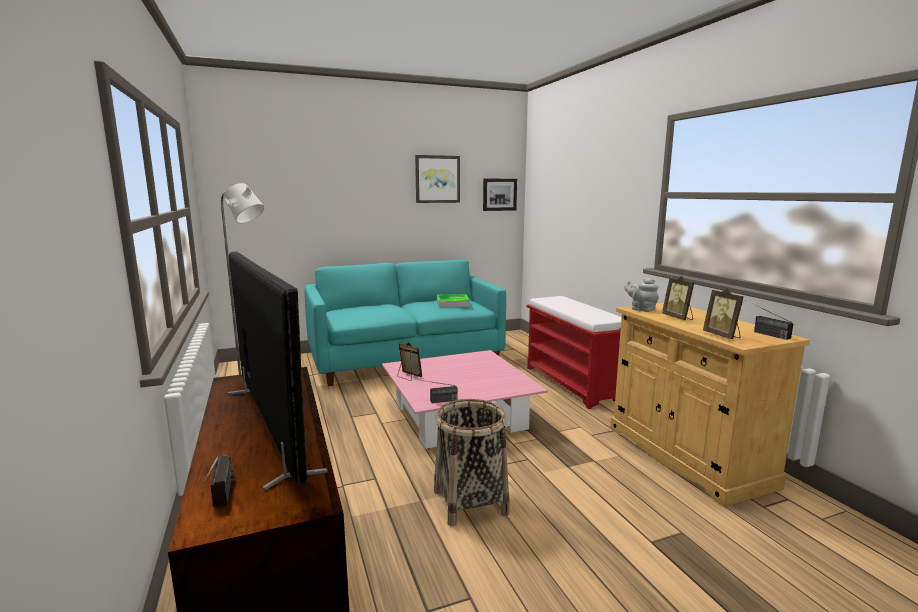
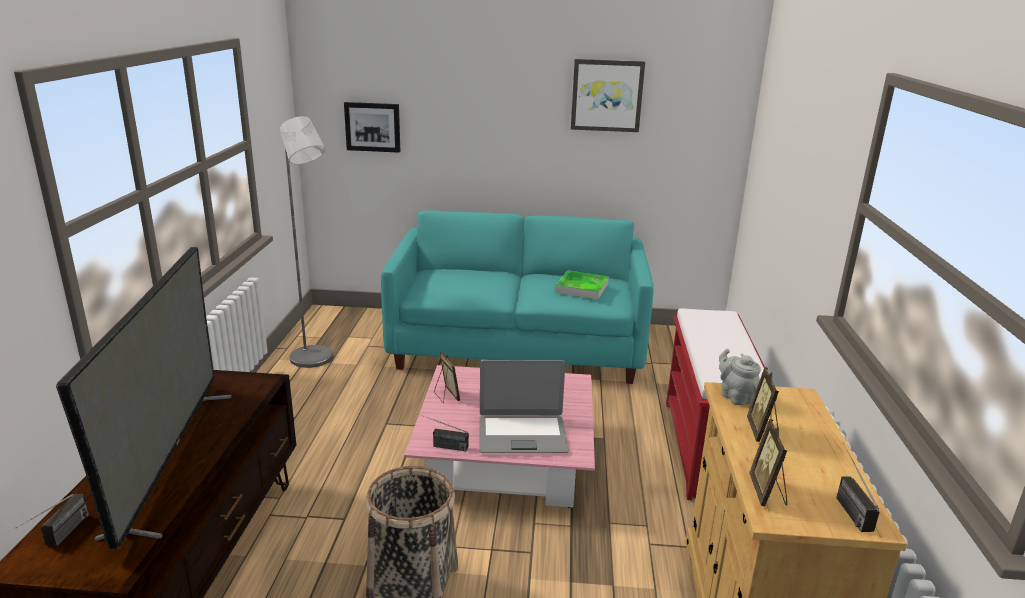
camera: 25 degrees right, 10 degrees up
picture [483,178,517,211] -> picture moved to [344,102,400,153]
none -> laptop [480,360,569,453]

